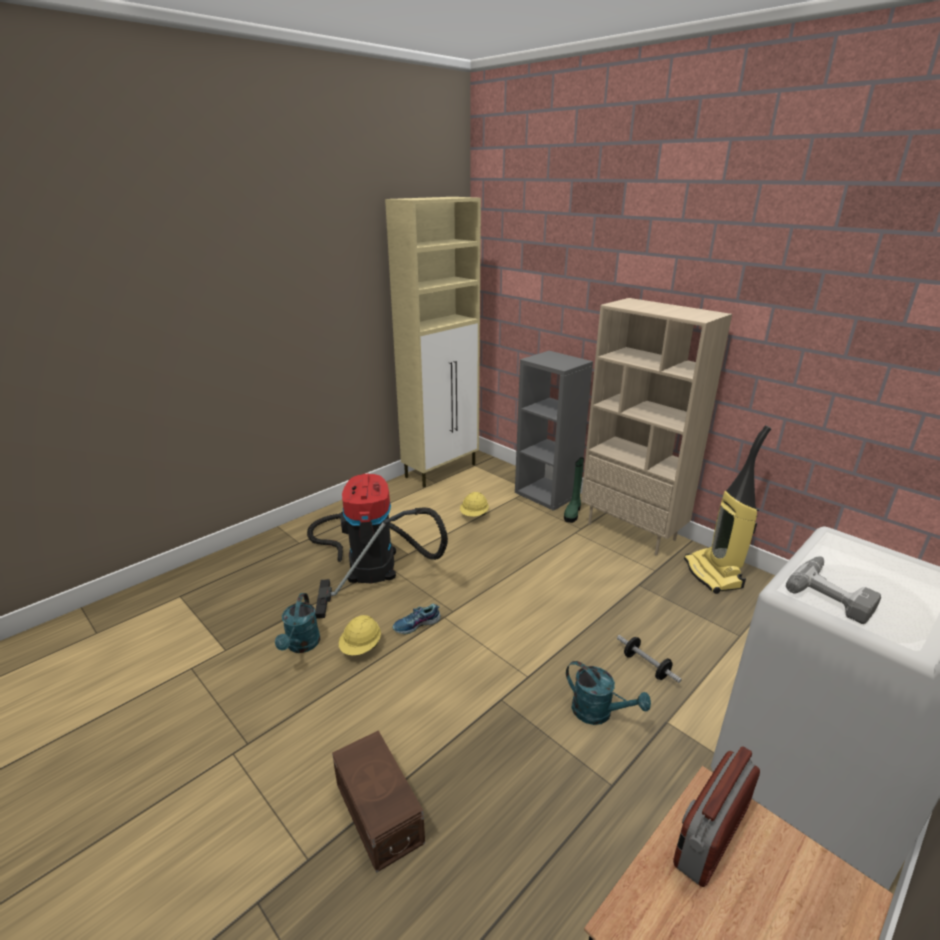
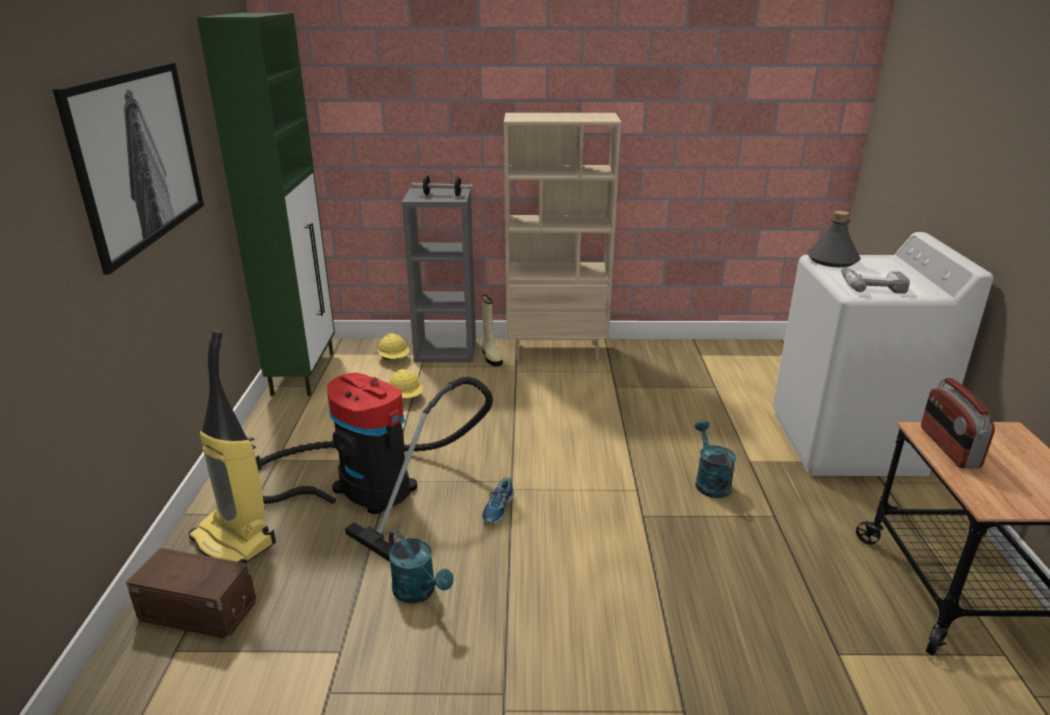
camera: 45 degrees left, 0 degrees up
brown storage box [332,730,425,873] -> brown storage box moved to [126,548,257,639]
yellow hard hat [339,615,381,655] -> yellow hard hat moved to [378,333,410,360]
beige cabinet [385,197,481,487] -> green cabinet [197,13,335,396]
green boot [564,457,584,523] -> beige boot [482,295,503,366]
turquoise watering can [566,661,651,725] -> turquoise watering can turned 90 degrees counterclockwise [695,421,736,498]
dumbbell [617,635,682,683] -> dumbbell moved to [412,176,473,196]
vacuum cleaner [684,425,771,594] -> vacuum cleaner moved to [189,330,276,563]
none -> picture [53,62,204,274]
none -> grey bottle [807,211,861,267]

